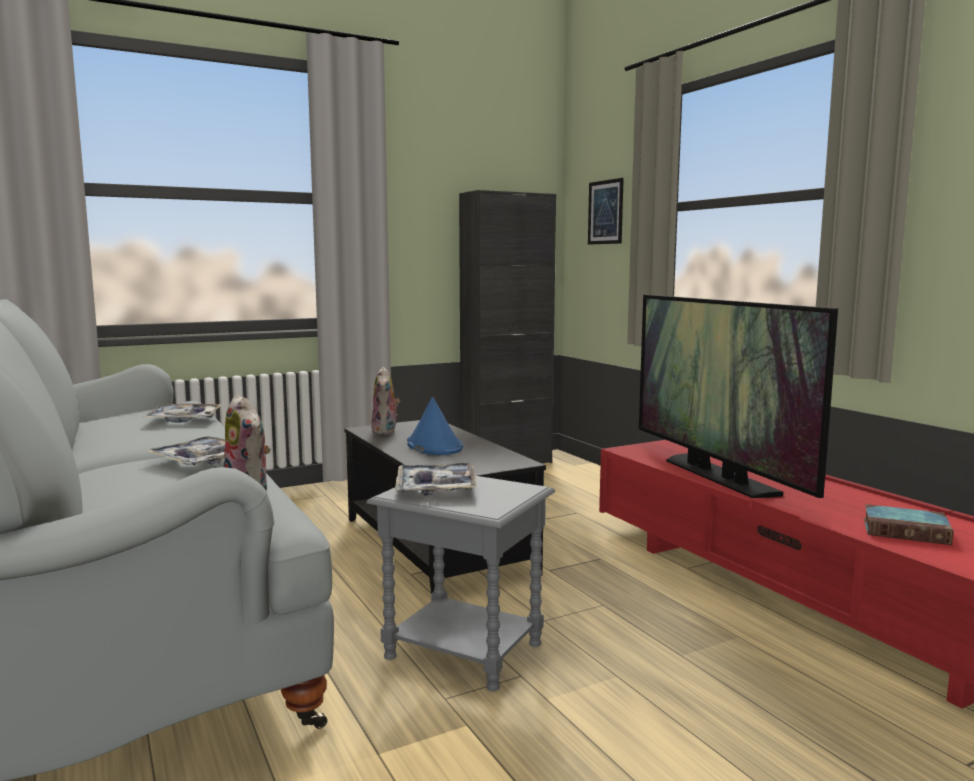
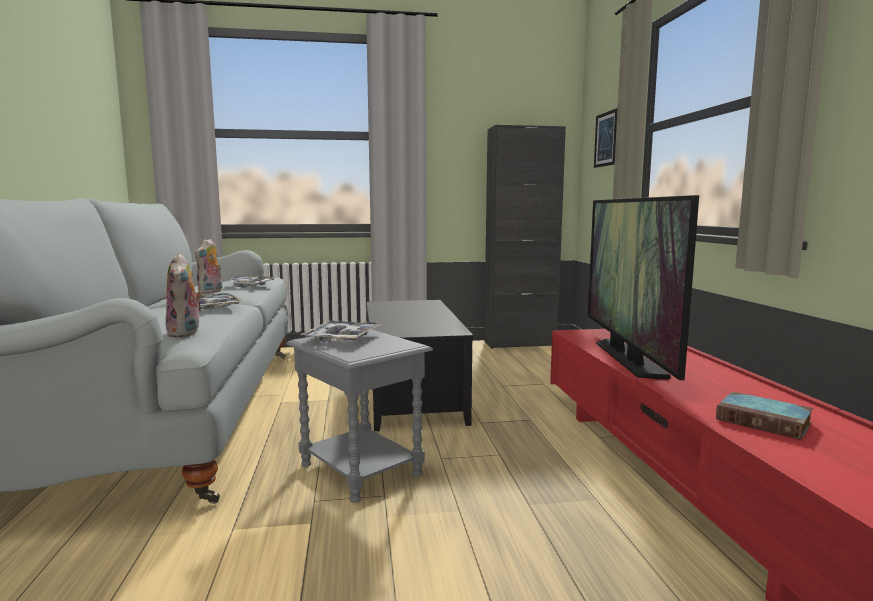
camera: 20 degrees right, 0 degrees up
plush toy [371,367,400,435] -> plush toy moved to [195,239,222,294]
blue hat [407,397,463,455] -> none

